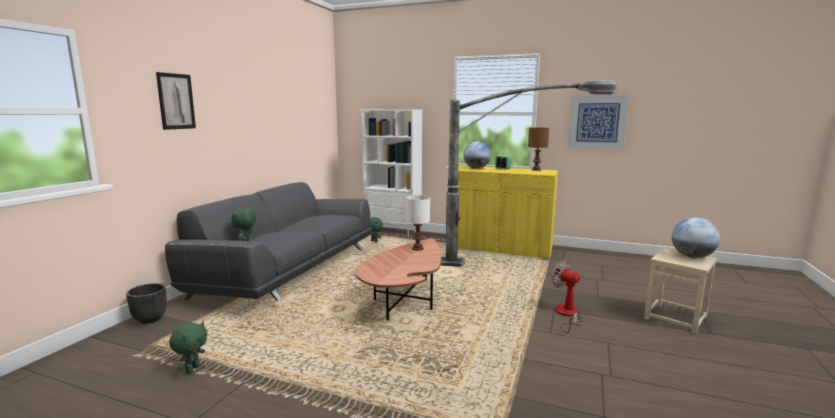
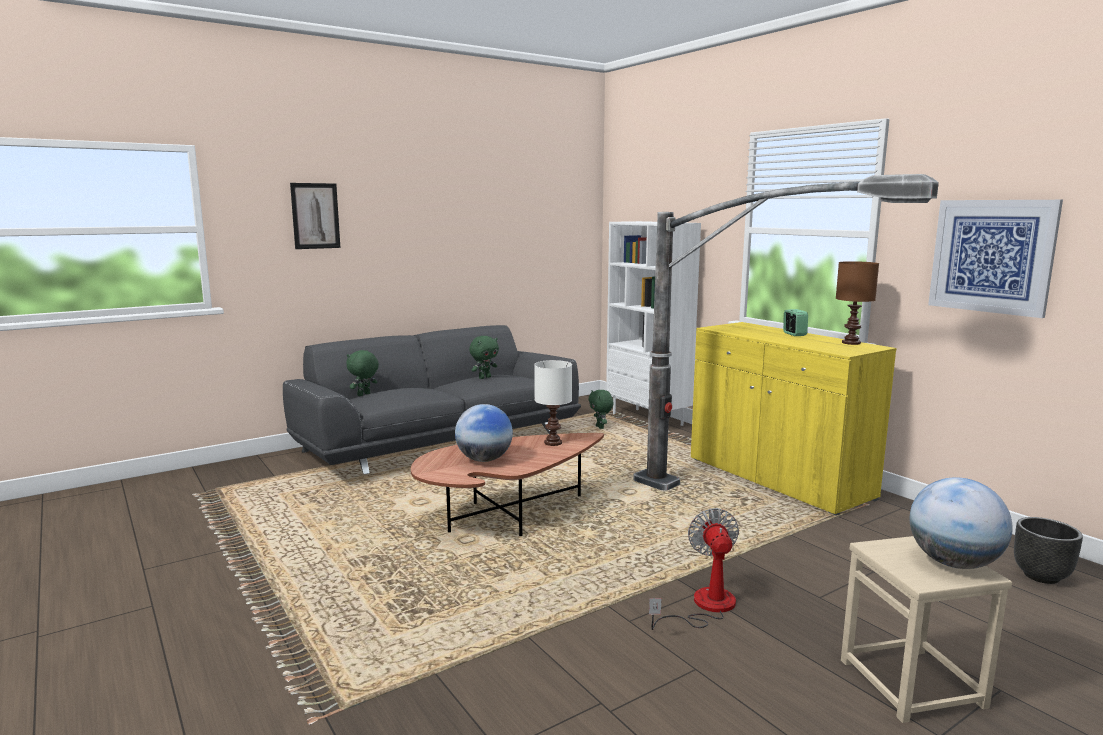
camera: 35 degrees right, 0 degrees up
black planter [126,283,167,324] -> black planter moved to [1014,517,1083,584]
green plush toy [169,322,208,374] -> green plush toy moved to [469,336,499,379]
globe [463,141,491,169] -> globe moved to [455,404,513,462]

